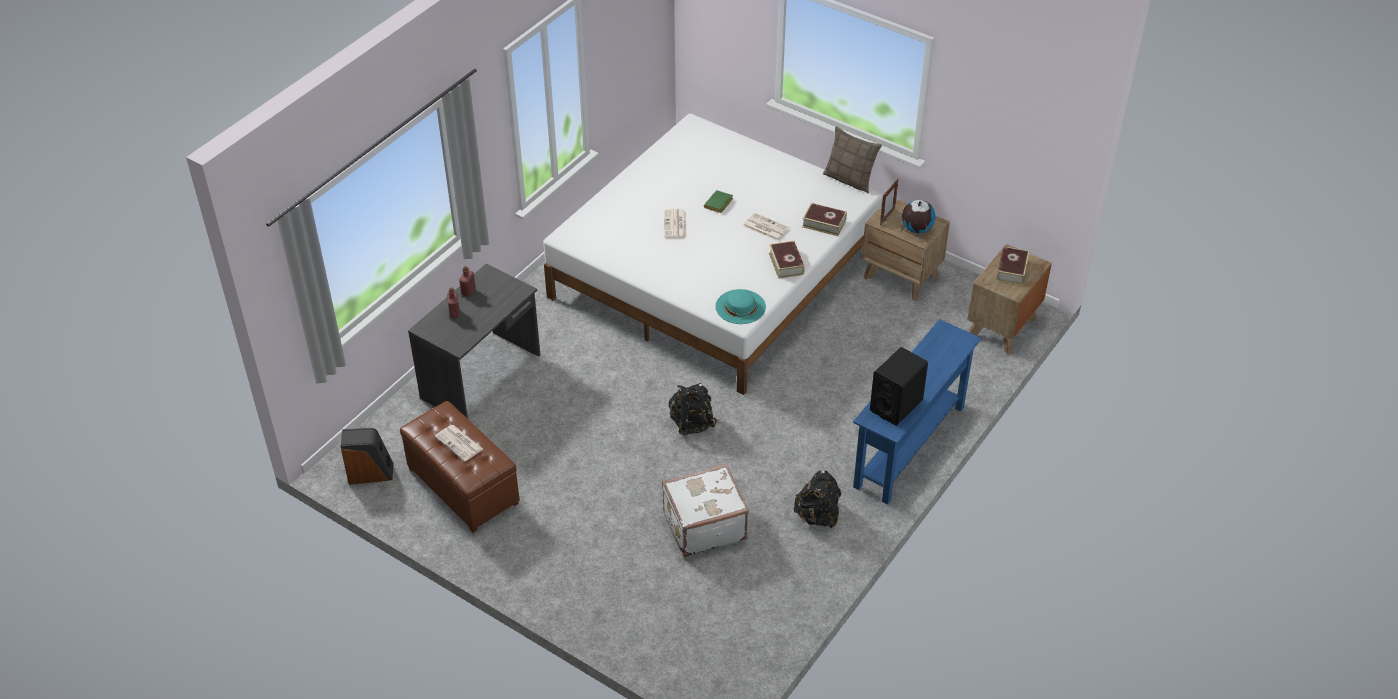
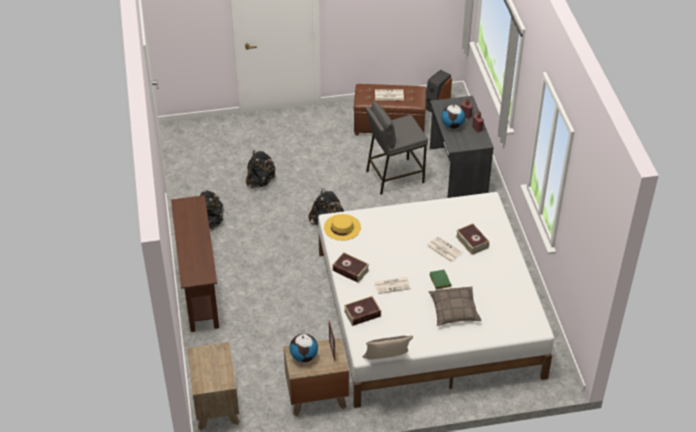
camera: 135 degrees right, 0 degrees up
white suitcase [662,464,749,557] -> black backpack [246,150,275,188]
turquoise hat [715,289,766,324] -> yellow hat [324,214,361,241]
blue console table [853,319,982,505] -> brown console table [171,195,219,332]
black speaker [870,347,928,426] -> none
book [996,246,1030,285] -> book moved to [456,223,489,255]
none -> grey stool [366,101,428,195]
none -> pillow [429,287,482,326]
none -> globe [441,104,465,129]

